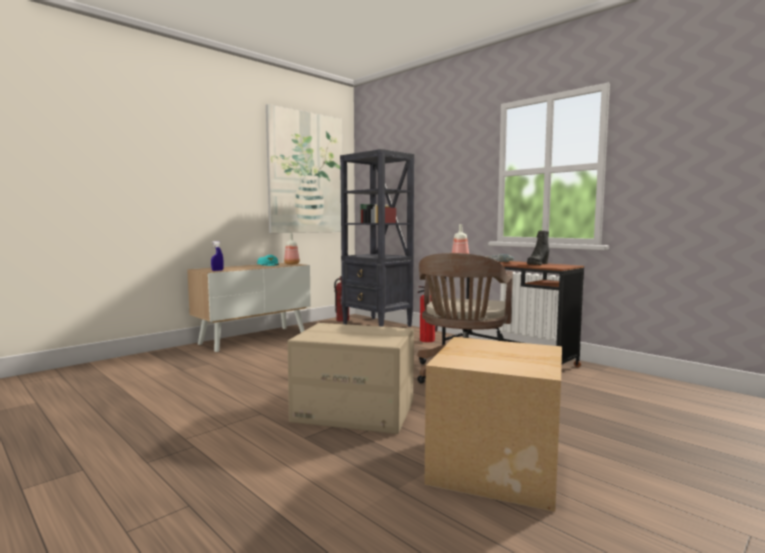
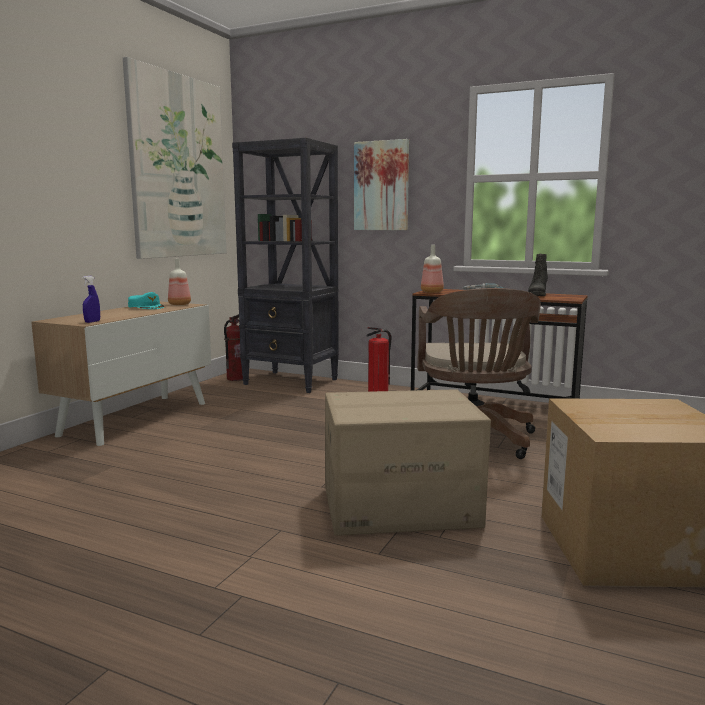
camera: 20 degrees left, 5 degrees up
none -> picture [354,139,409,230]

